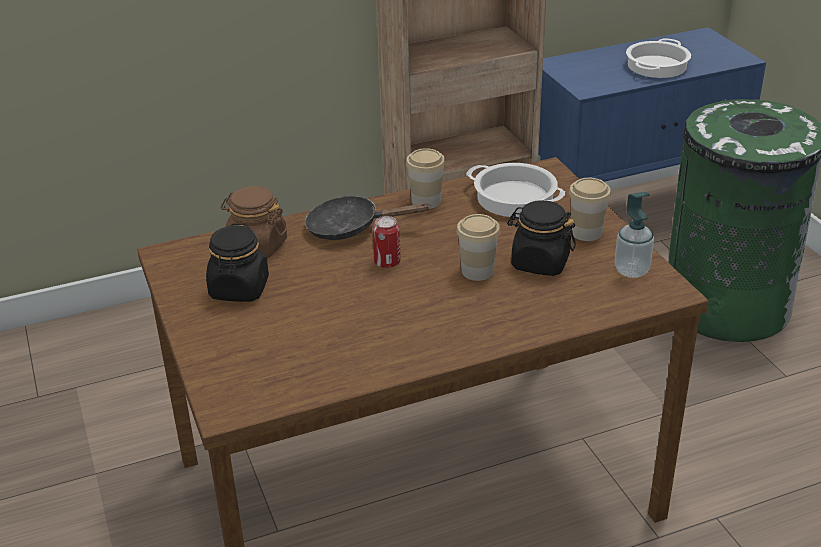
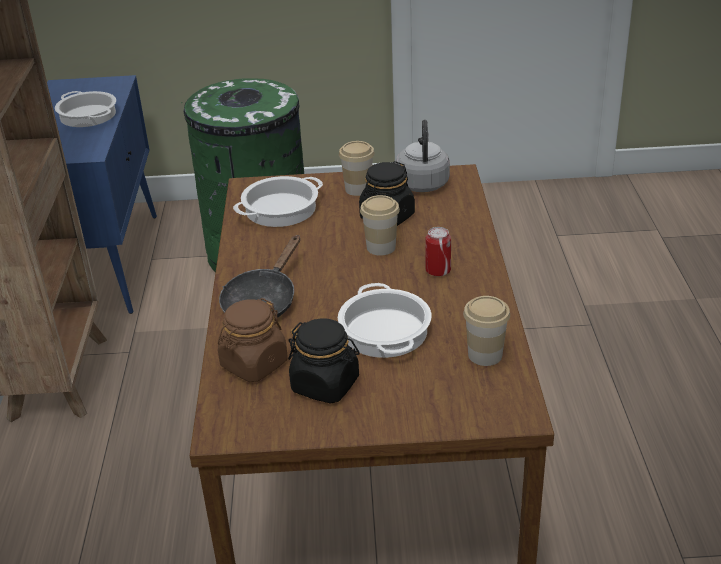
camera: 70 degrees left, 0 degrees up
can [373,216,401,268] -> can moved to [426,227,451,277]
cup [406,148,446,209] -> cup moved to [463,296,510,366]
soap dispenser [615,192,654,278] -> grey kettle [396,120,450,192]
none -> cooking pot [338,283,432,358]

